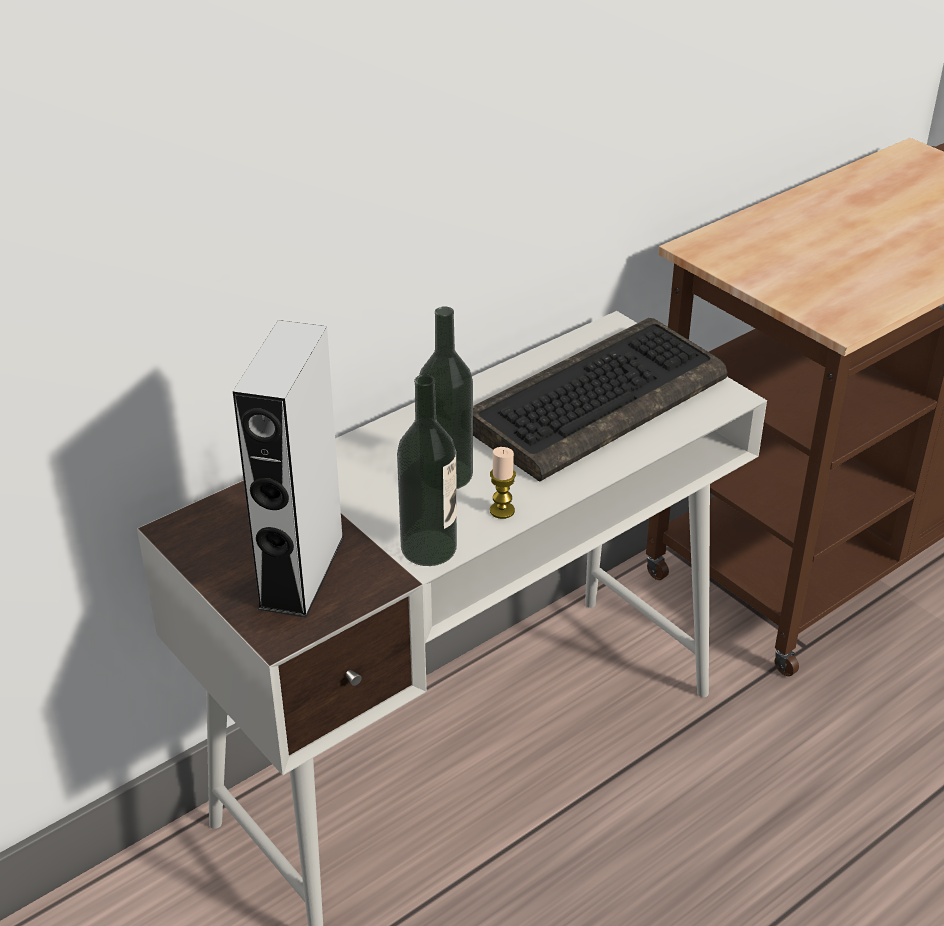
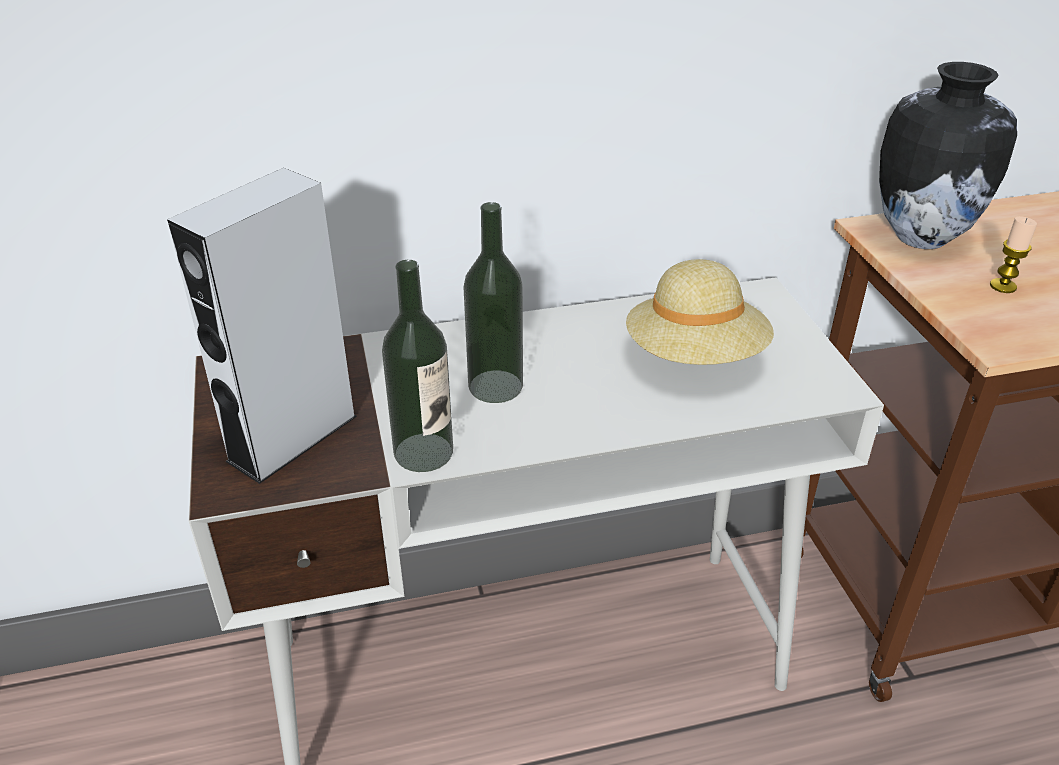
camera: 25 degrees right, 0 degrees up
keyboard [473,318,728,482] -> beige hat [626,259,774,365]
candle [490,447,516,519] -> candle moved to [990,216,1037,293]
none -> vase [879,62,1017,249]

